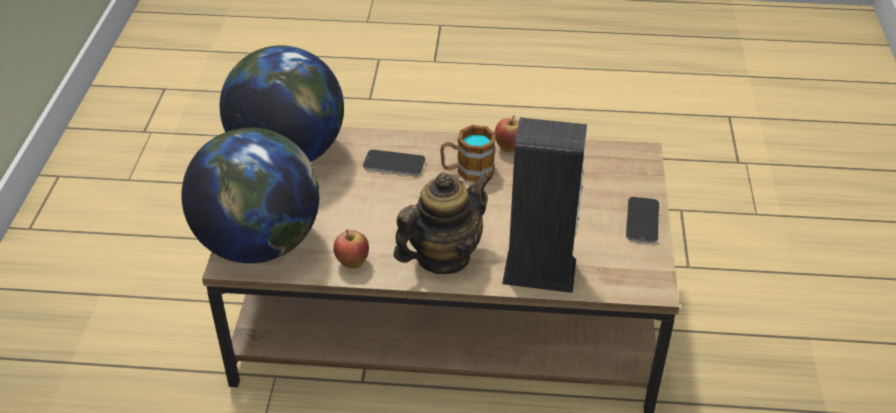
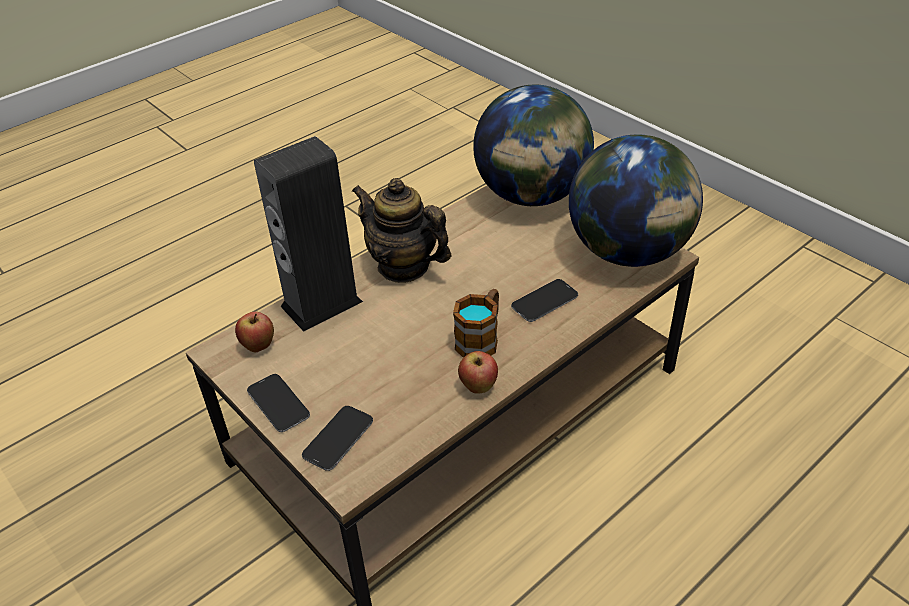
camera: 135 degrees right, 0 degrees up
apple [333,229,369,269] -> apple moved to [235,312,274,352]
teapot [393,172,492,274] -> teapot turned 120 degrees clockwise [352,178,451,283]
none -> phone [302,406,373,471]

